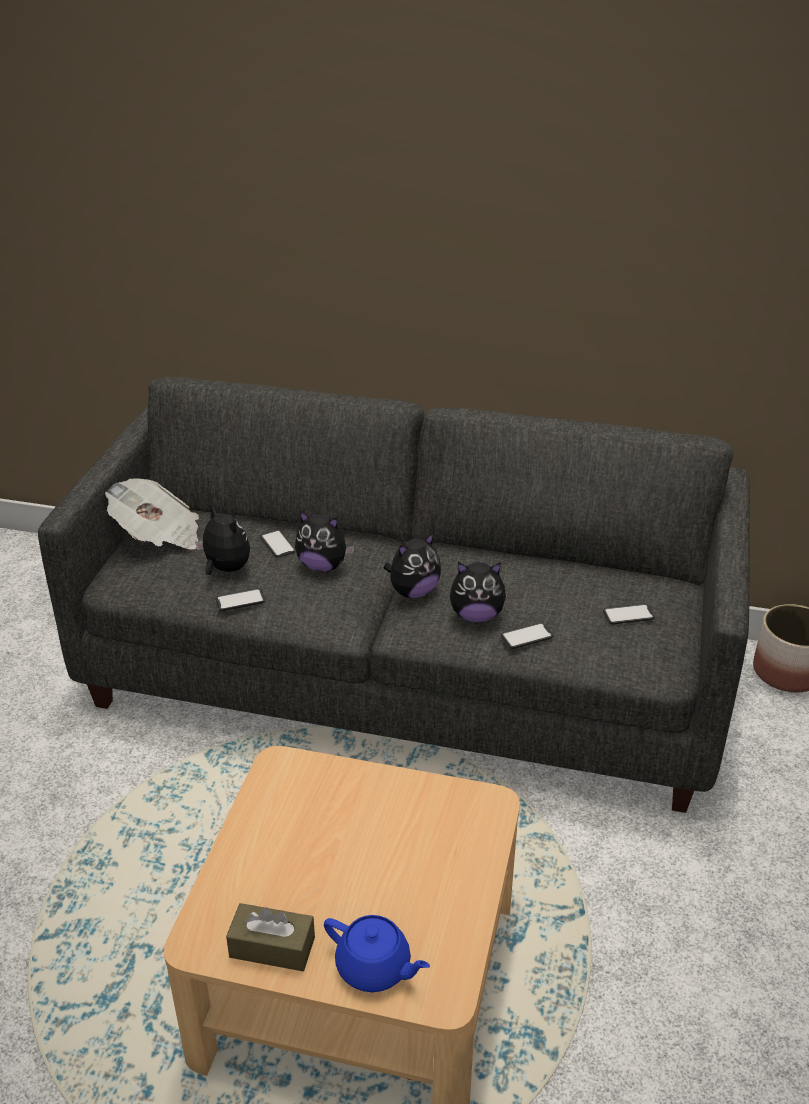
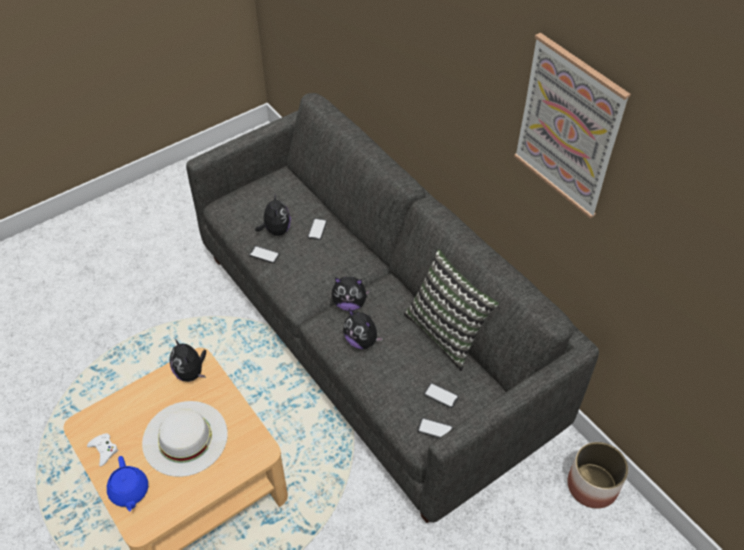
camera: 40 degrees right, 15 degrees up
newspaper [105,478,199,550] -> none
brown tissue box [226,903,315,971] -> white game controller [87,433,119,467]
plush toy [295,511,355,572] -> plush toy moved to [170,338,206,382]
phone [501,622,553,649] -> phone moved to [417,418,453,438]
none -> white hat [142,401,228,477]
none -> pillow [404,249,499,371]
none -> picture [514,33,631,218]

